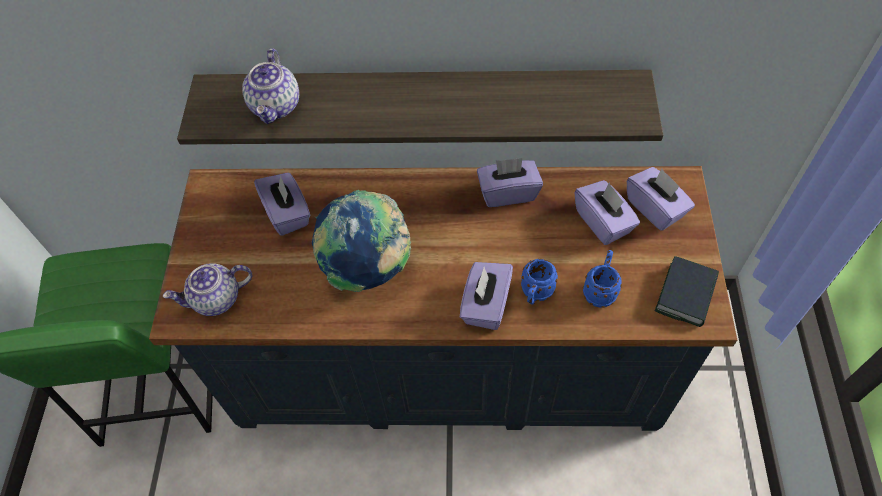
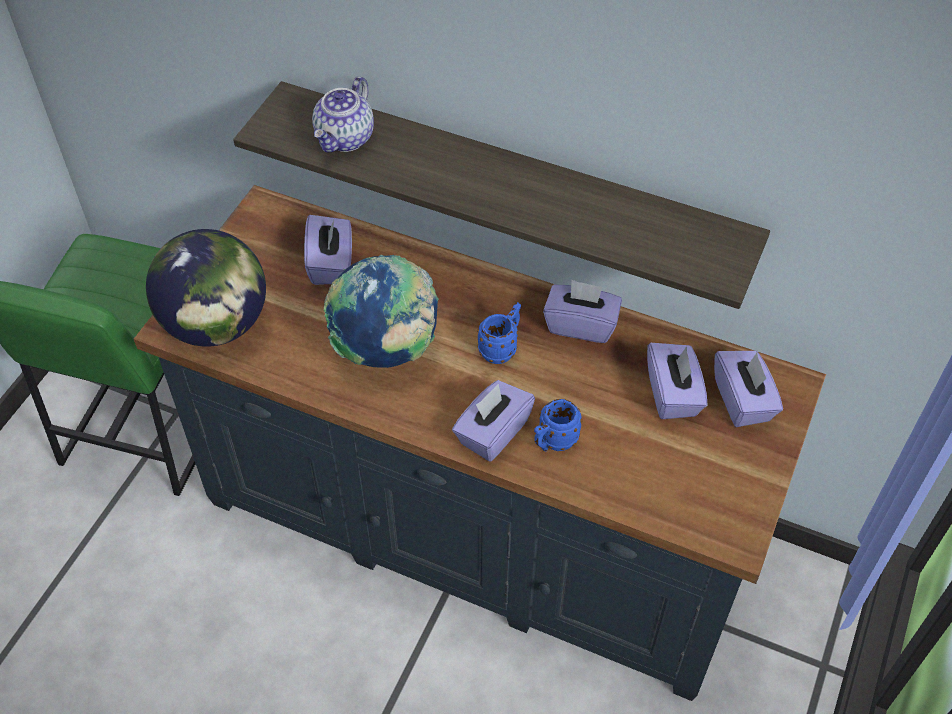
camera: 20 degrees right, 5 degrees down
teapot [163,263,252,316] -> globe [146,229,266,347]
blue mug [583,250,622,308] -> blue mug moved to [477,302,521,364]
book [655,256,719,327] -> none

